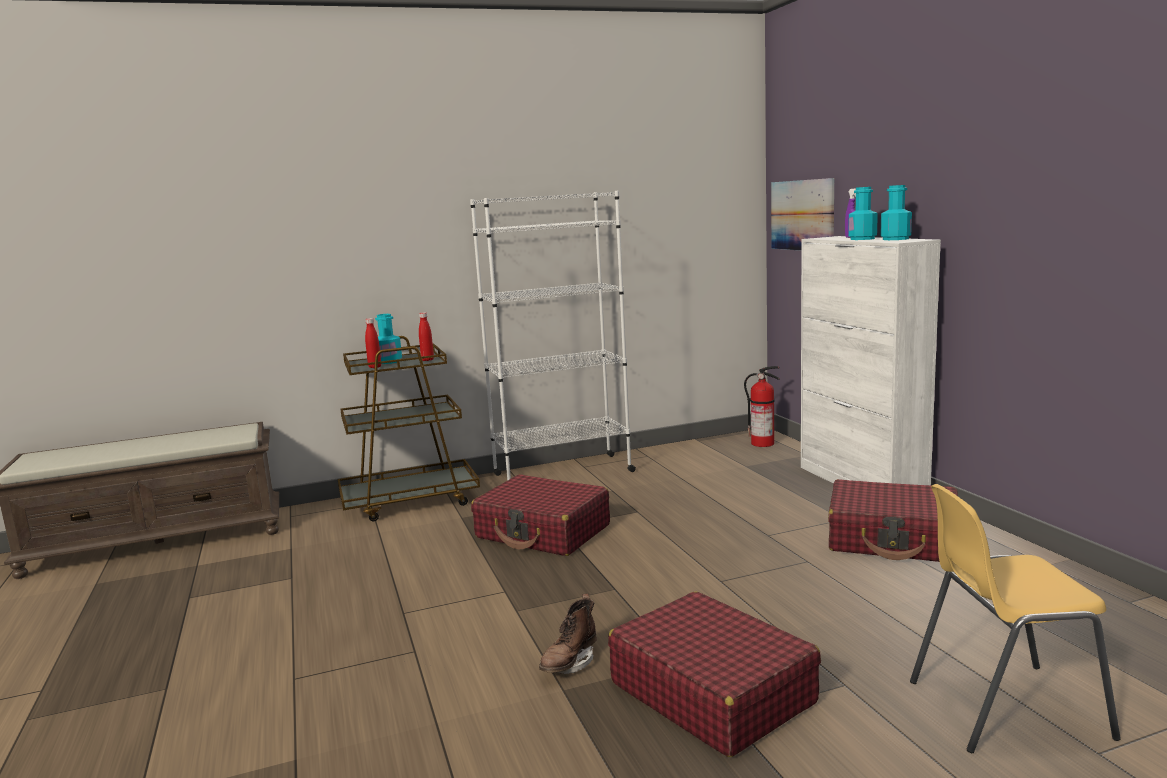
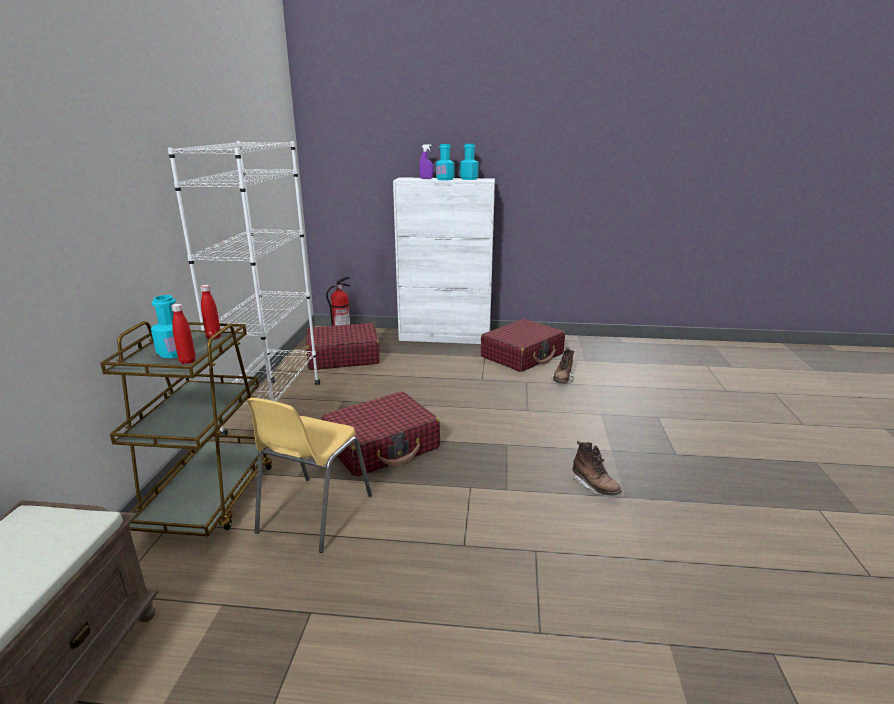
camera: 65 degrees left, 10 degrees up
red suitcase [608,592,821,757] -> red suitcase moved to [306,323,380,370]
picture [771,178,834,251] -> none
yellow chair [910,484,1121,753] -> yellow chair moved to [247,398,372,553]
none -> brown boot [551,347,574,384]

